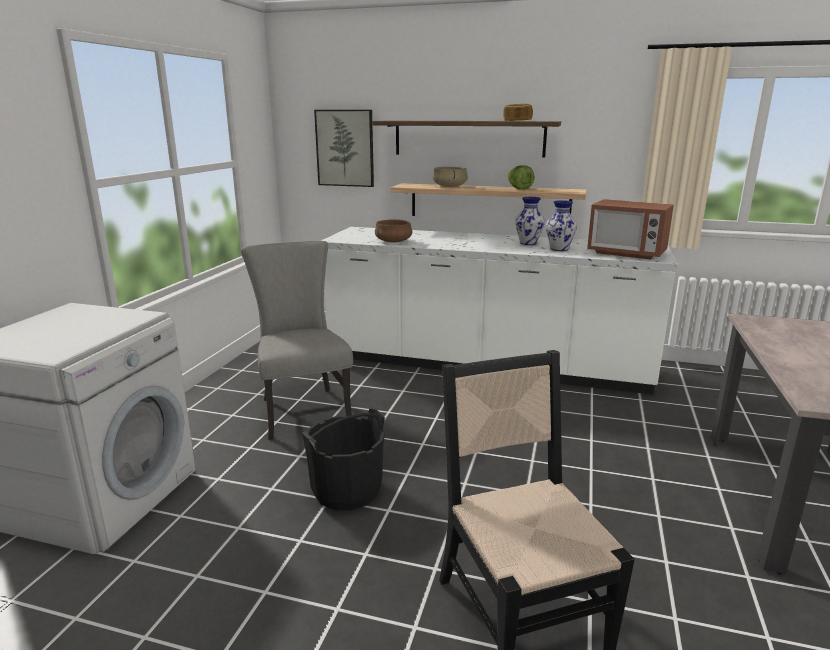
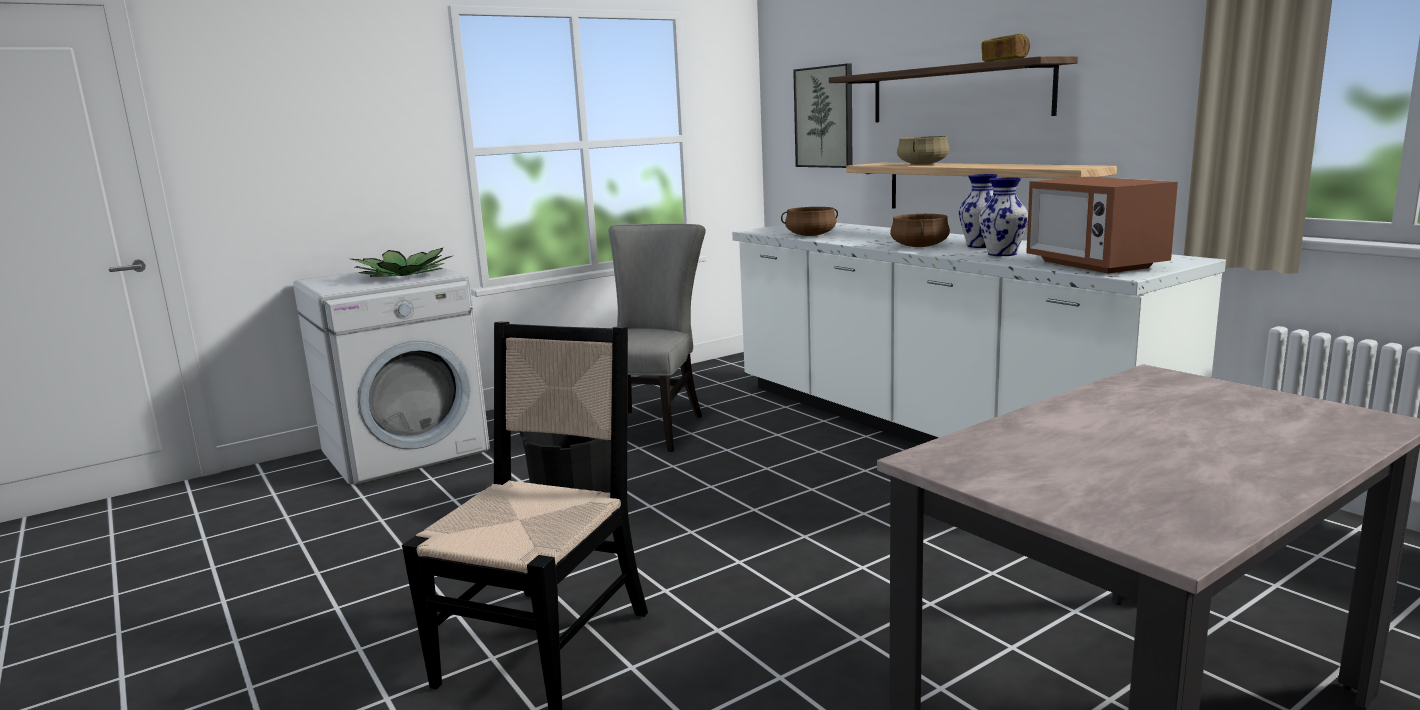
camera: 40 degrees right, 5 degrees down
lettuce [508,165,535,190] -> none
none -> potted plant [351,248,452,277]
none -> brown cooking pot [890,214,950,247]

